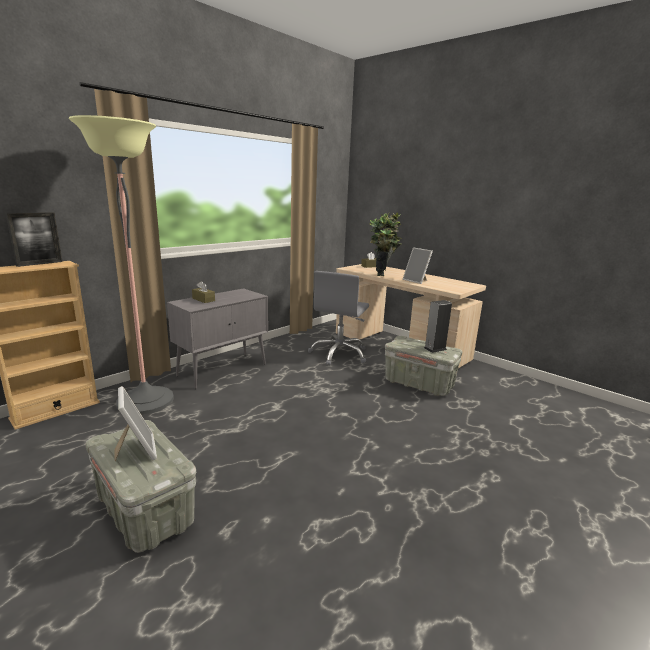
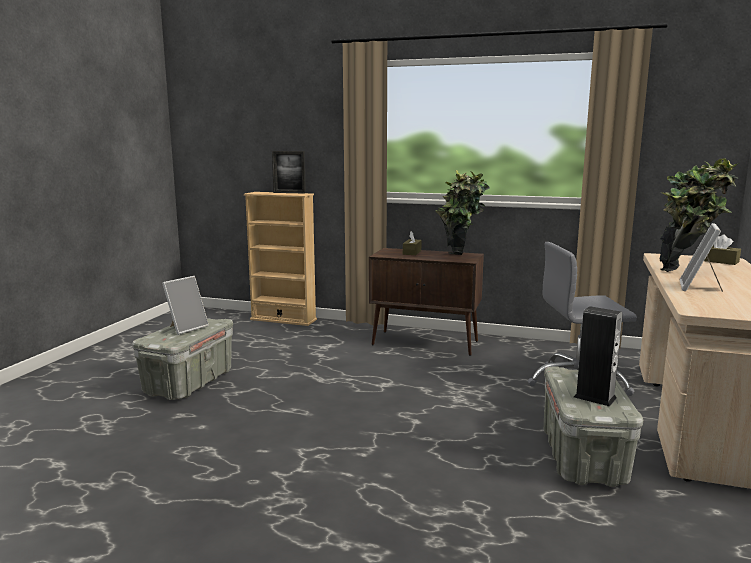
camera: 65 degrees right, 5 degrees down
floor lamp [69,115,174,415] -> none
grey cabinet [167,288,268,389] -> brown cabinet [369,248,484,356]
none -> potted plant [435,170,490,255]

